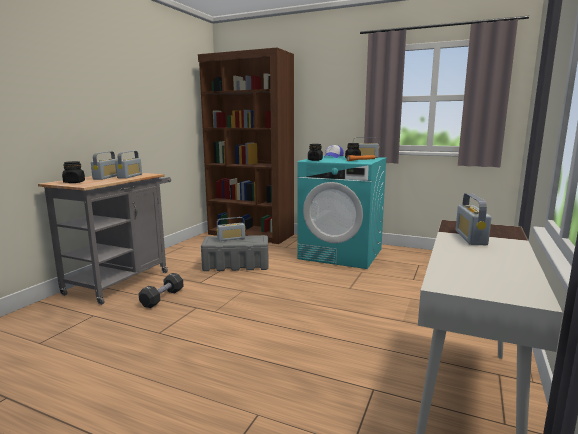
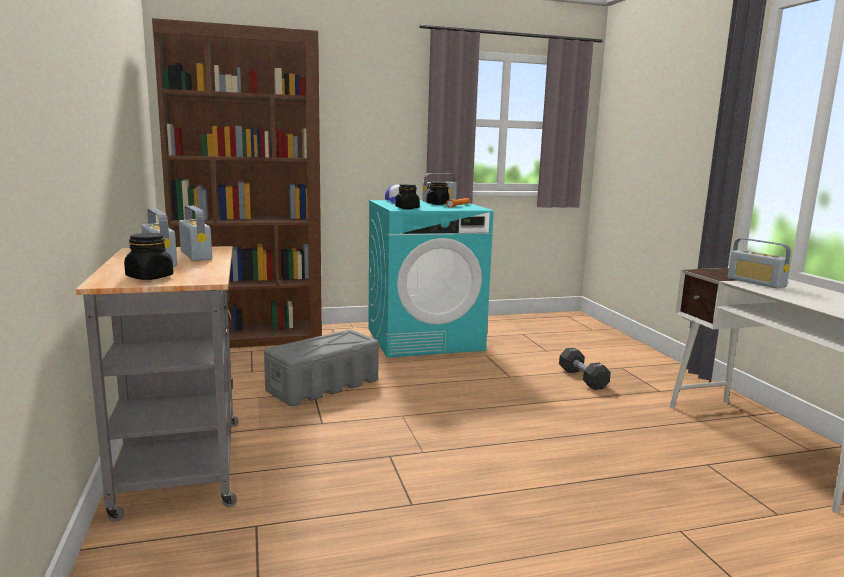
camera: 40 degrees left, 0 degrees up
black dumbbell [138,273,183,308] -> black dumbbell moved to [559,348,611,390]
radio [217,217,245,241] -> none

